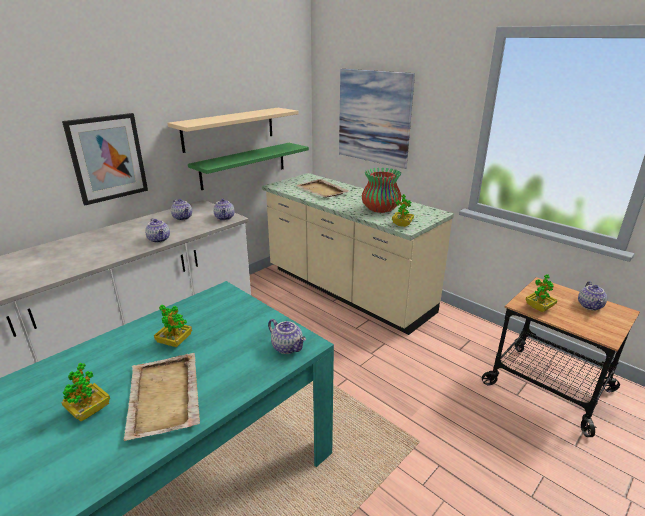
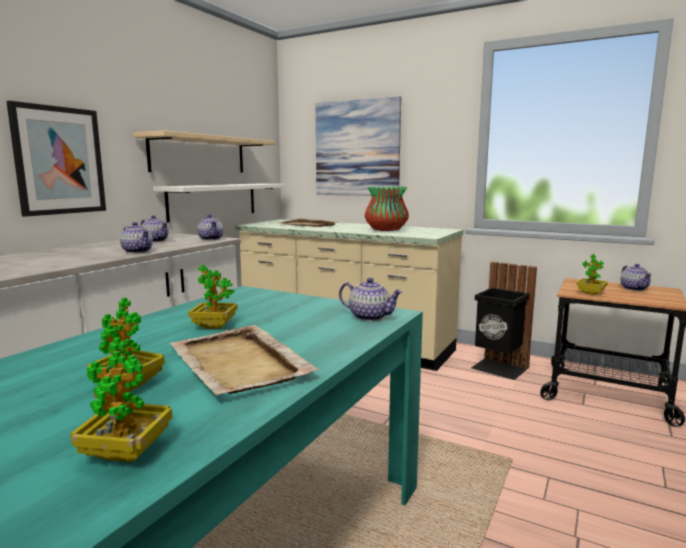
camera: 15 degrees left, 15 degrees down
green shelf [188,143,309,190] -> white shelf [153,184,285,223]
potted plant [392,194,414,227] -> potted plant moved to [70,337,172,462]
none -> black trash can [471,262,537,380]

